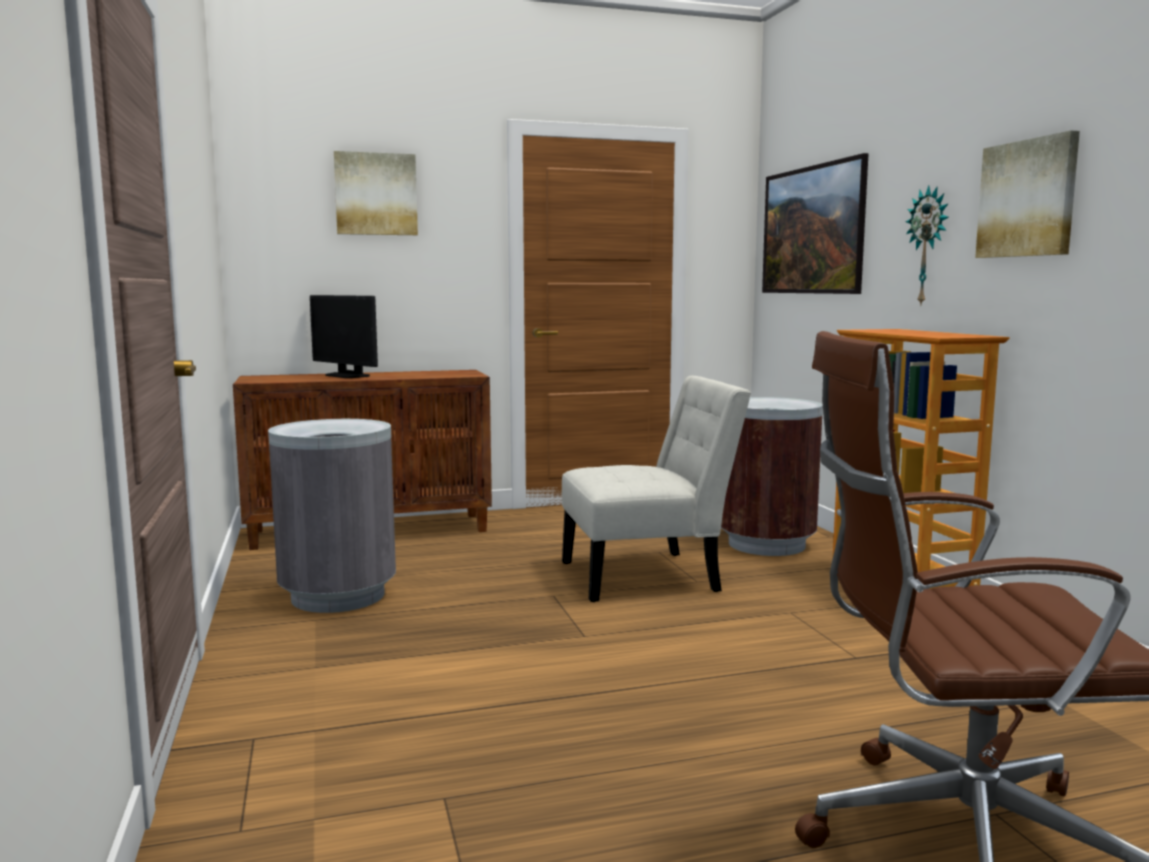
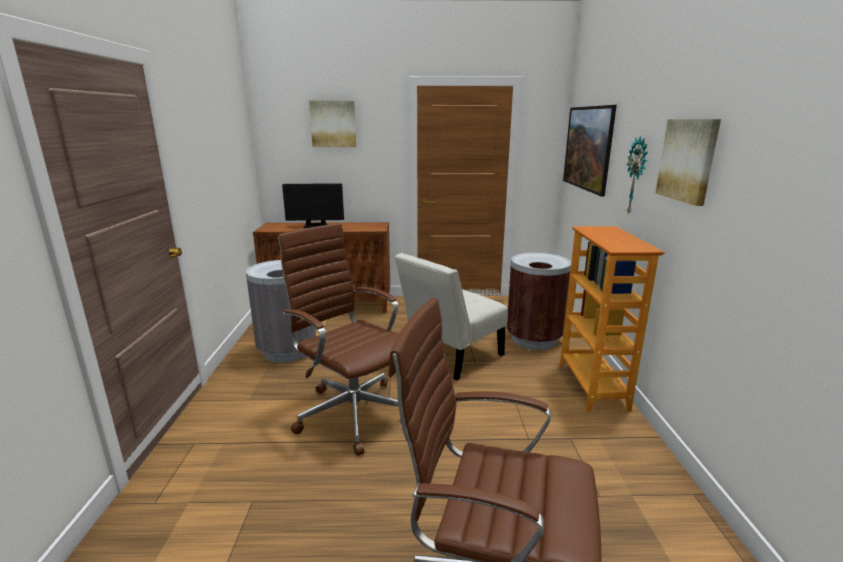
camera: 15 degrees right, 10 degrees up
monitor [310,295,378,378] -> monitor turned 60 degrees counterclockwise [282,183,344,228]
white chair [562,376,751,602] -> white chair turned 135 degrees clockwise [395,253,508,380]
none -> brown office chair [277,223,399,456]

